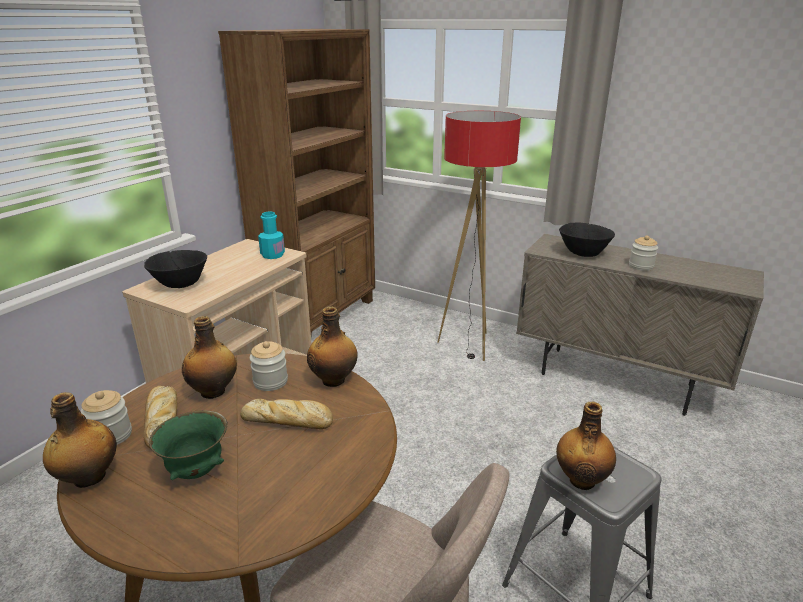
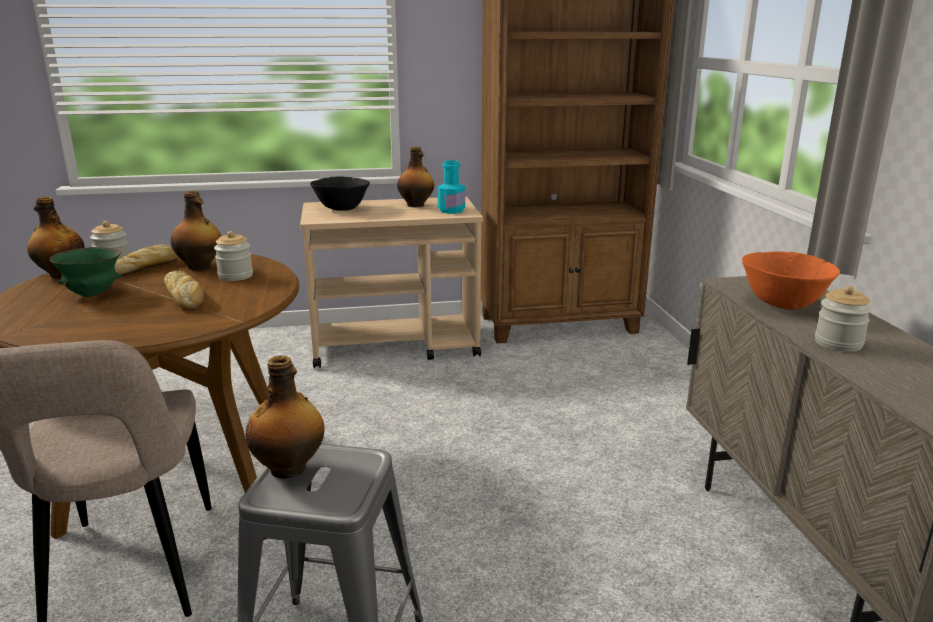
camera: 50 degrees right, 5 degrees down
bottle [307,306,358,387] -> bottle moved to [397,147,434,207]
floor lamp [437,111,521,361] -> none
black bowl [559,223,615,257] -> orange bowl [742,251,840,310]

